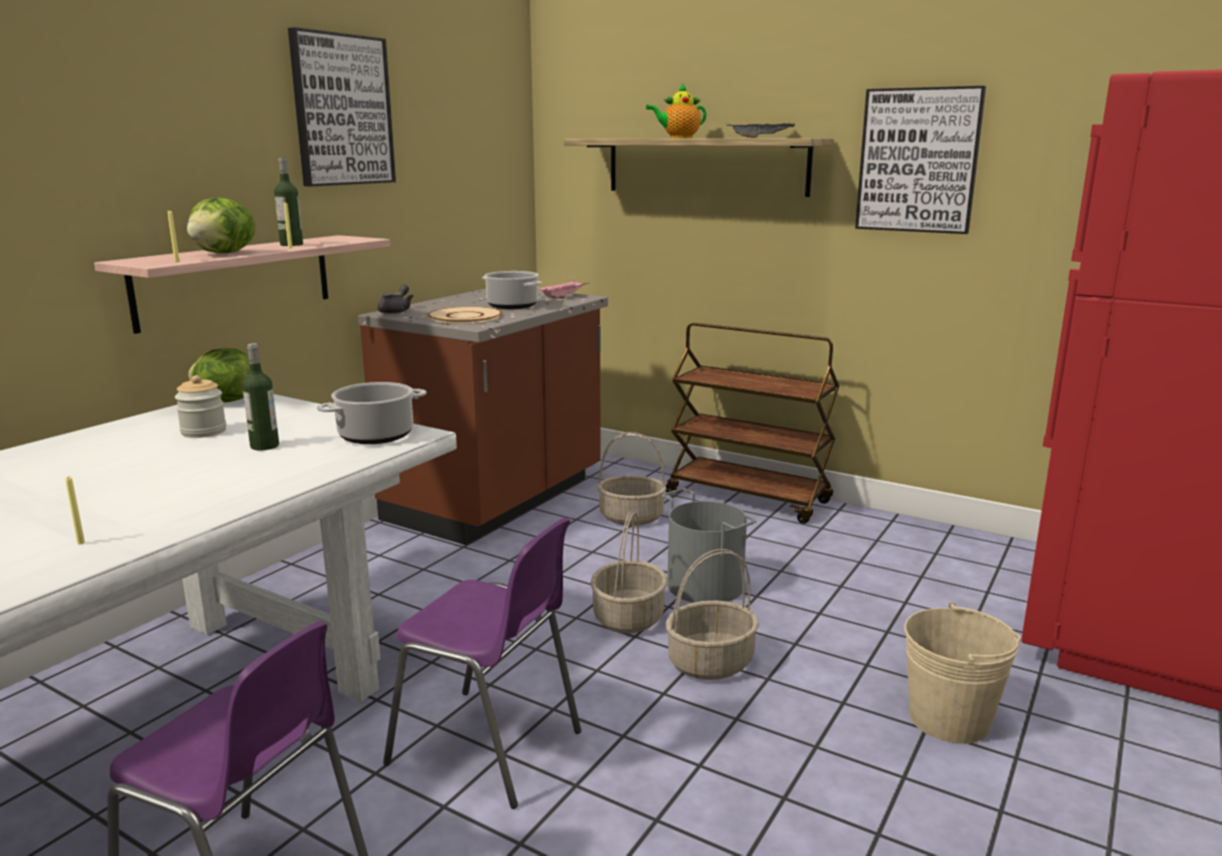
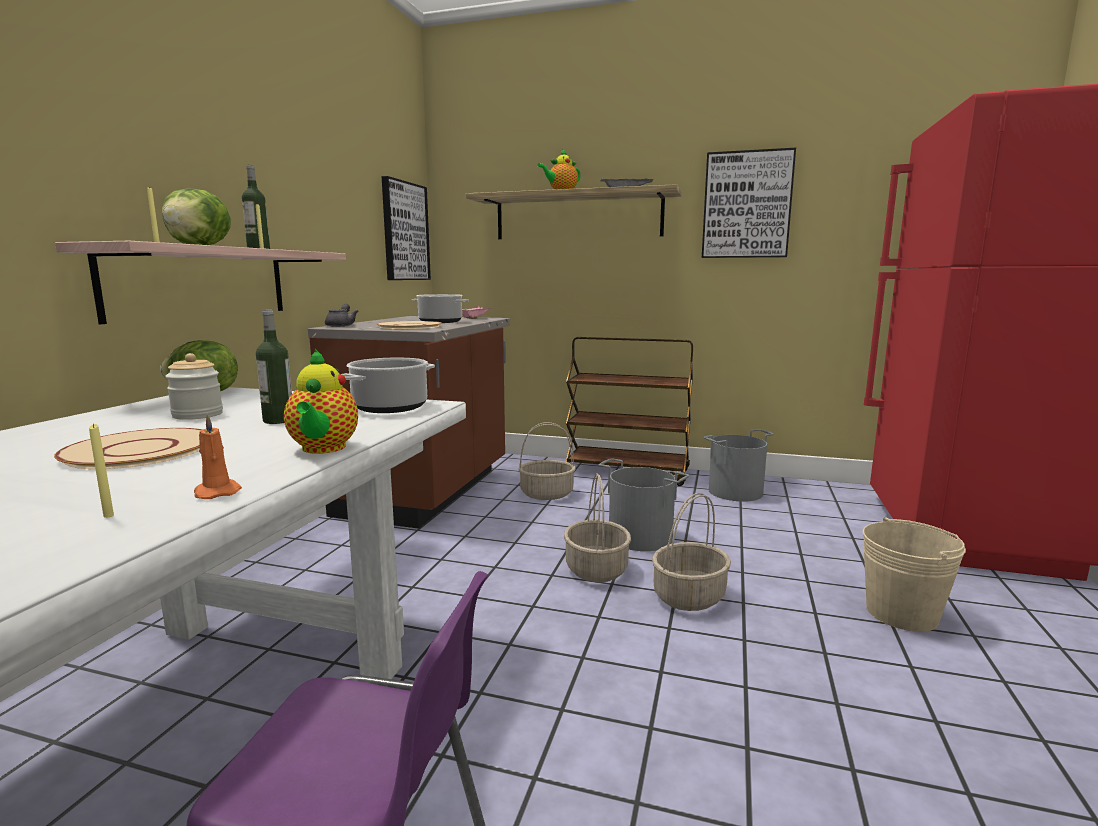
camera: 15 degrees left, 5 degrees down
picture [288,27,396,187] -> picture moved to [382,176,431,280]
purple chair [383,518,581,809] -> none
none -> beige plate [54,428,202,469]
none -> orange candle [194,413,242,499]
none -> teapot [284,349,358,454]
none -> grey bucket [704,429,774,502]

